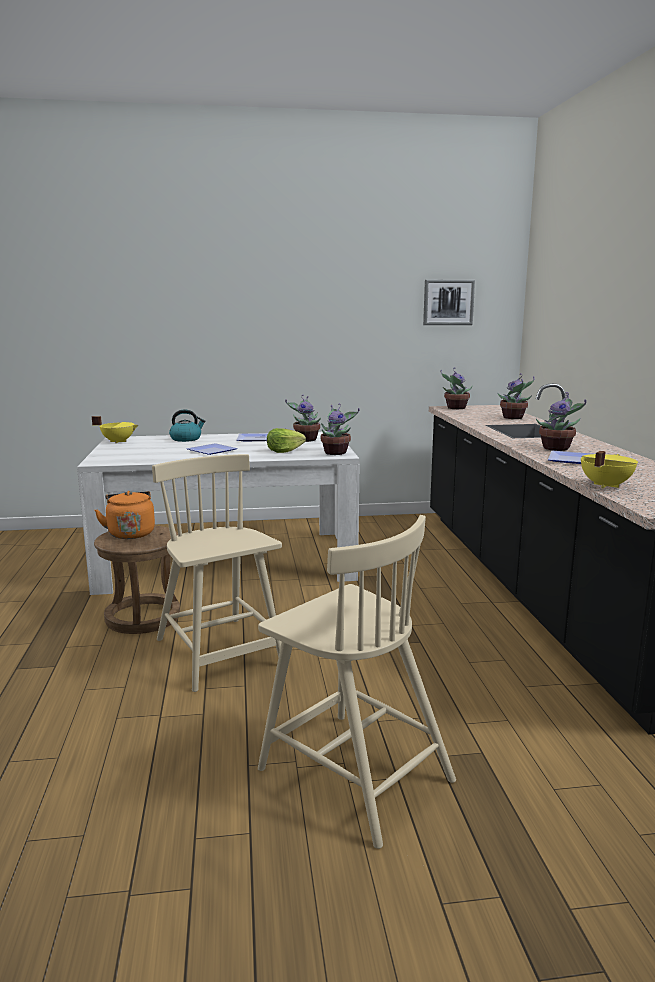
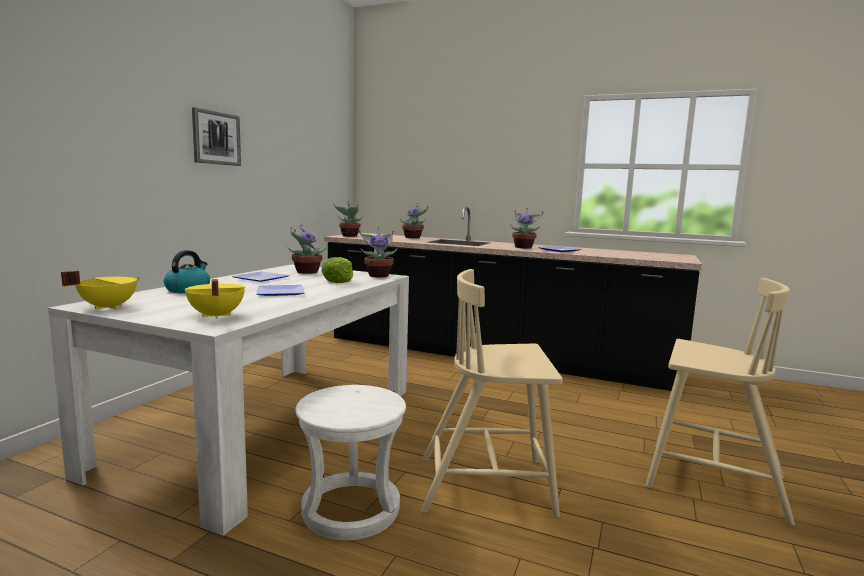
camera: 60 degrees left, 5 degrees down
brown stool [94,526,180,634] -> white stool [295,385,406,540]
orange kettle [95,491,155,539] -> none
beige chair [258,515,456,849] -> beige chair turned 45 degrees clockwise [646,278,795,526]
picture [423,280,475,325] -> picture moved to [192,107,241,166]
yellow cooking pot [581,451,638,488] -> yellow cooking pot moved to [185,279,245,319]

